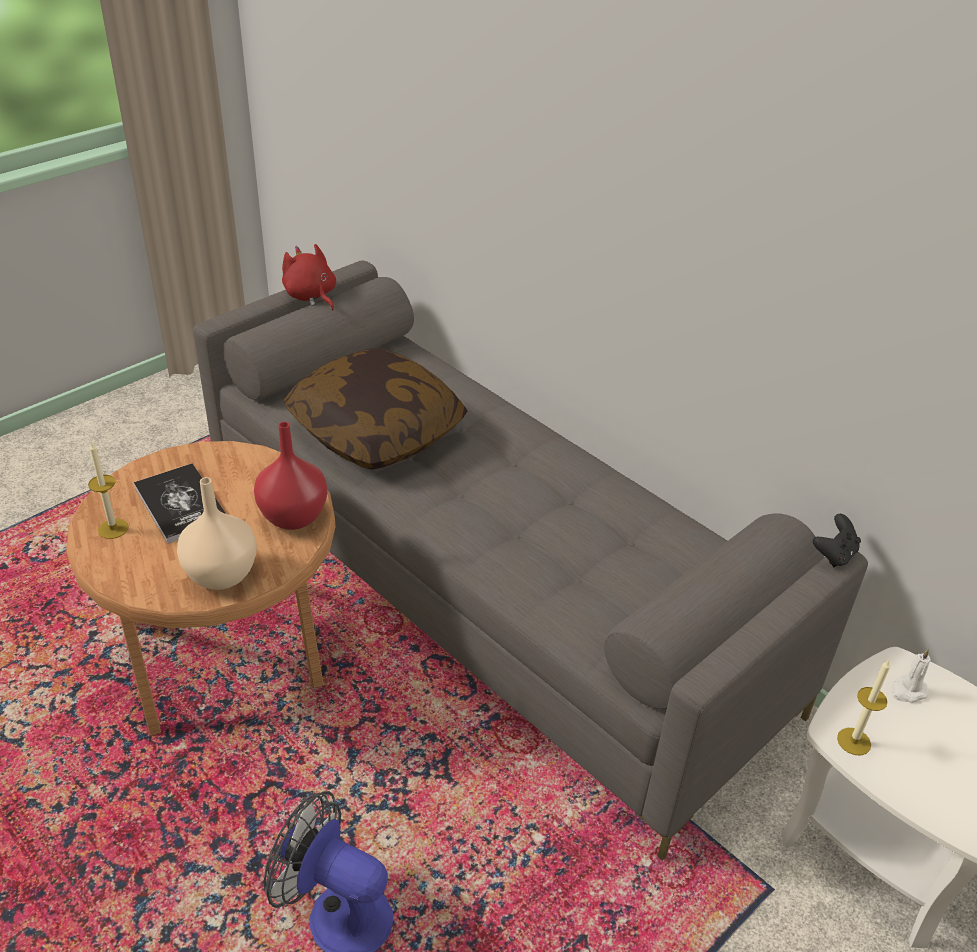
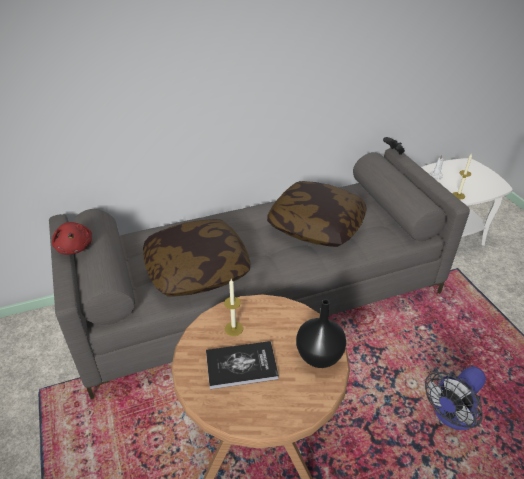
camera: 65 degrees left, 0 degrees up
candle [88,441,129,539] -> candle moved to [224,279,243,336]
beige vase [177,477,257,590] -> black vase [296,299,346,368]
red vase [254,422,328,530] -> none
red plush toy [282,244,336,311] -> red plush toy turned 105 degrees counterclockwise [52,222,92,255]
none -> pillow [267,181,367,247]

